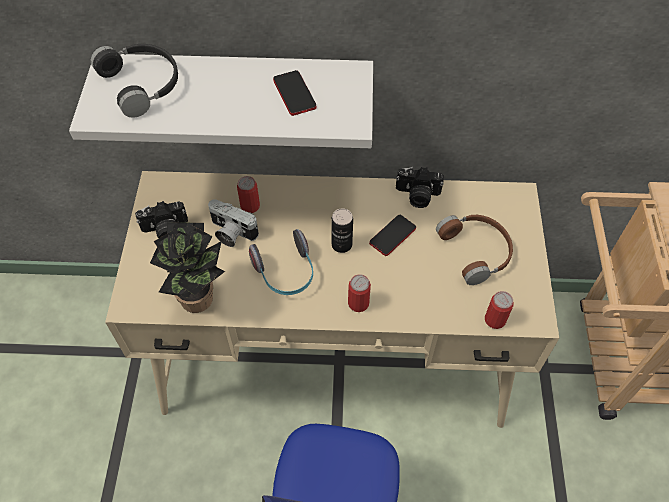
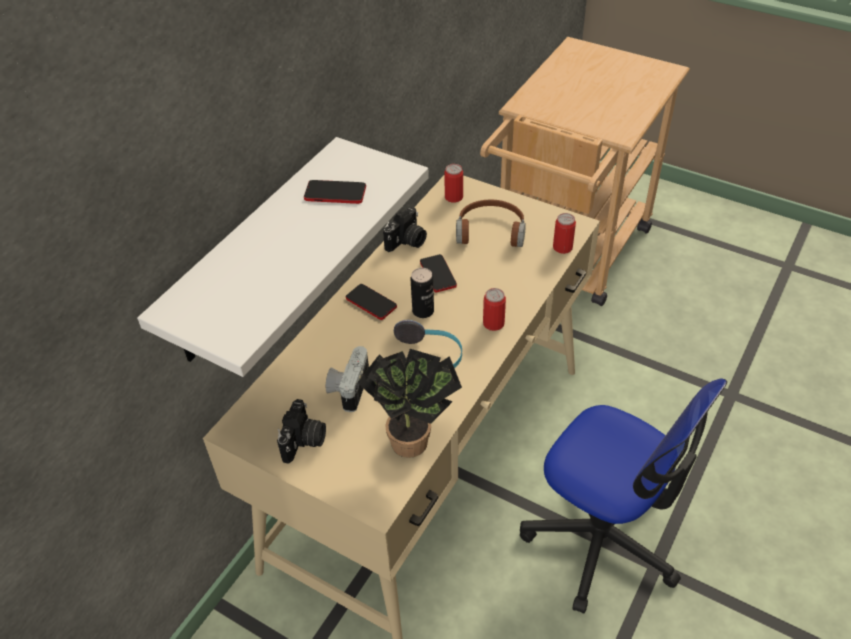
camera: 60 degrees left, 10 degrees down
black headphones [91,44,178,117] -> none
camera [208,199,259,247] -> camera turned 135 degrees clockwise [326,346,369,412]
can [237,176,260,213] -> can moved to [444,164,463,203]
none -> phone [346,284,397,320]

